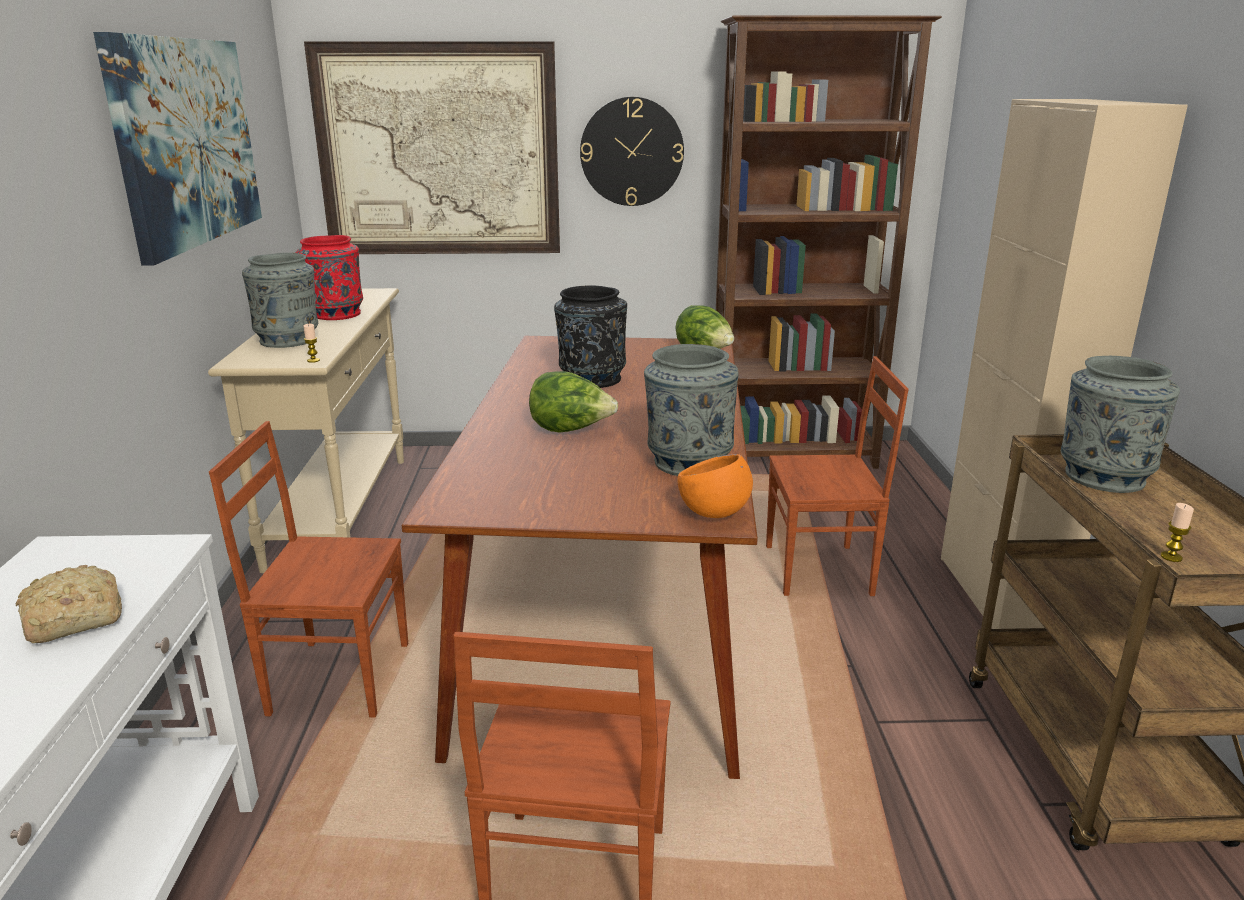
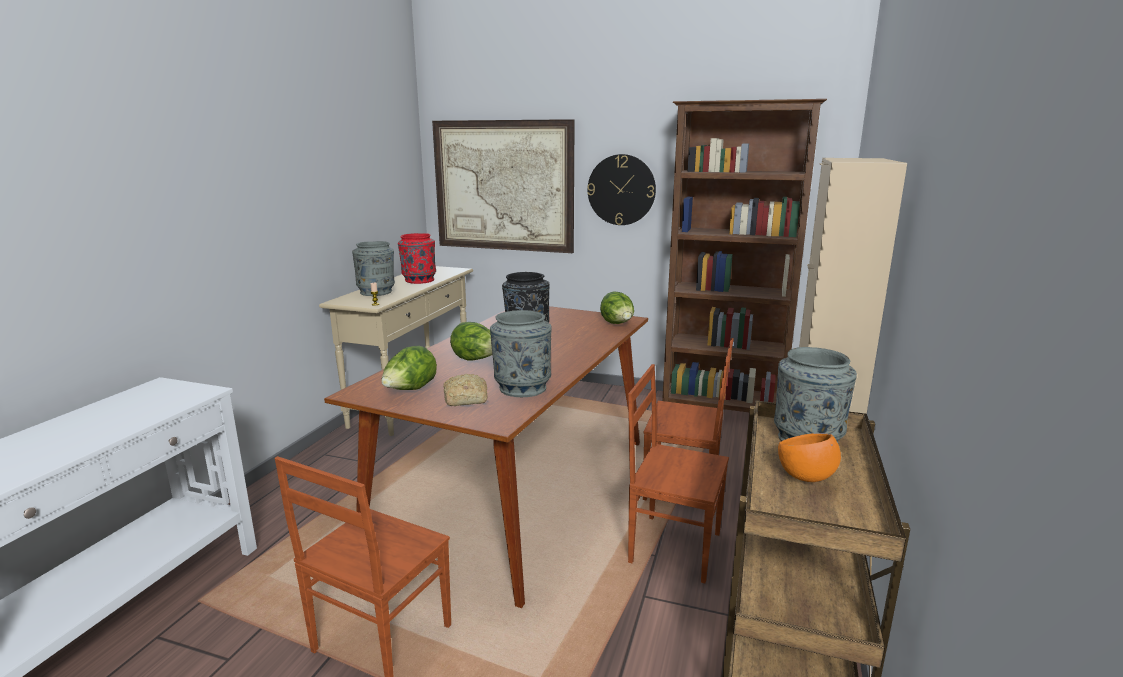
camera: 20 degrees right, 5 degrees down
bread [16,565,122,643] -> bread moved to [443,374,488,406]
picture [93,32,262,265] -> none
brown chair [209,421,408,717] -> brown chair moved to [628,364,729,583]
orange bowl [677,454,753,518] -> orange bowl moved to [778,433,841,482]
candle [1161,503,1194,562] -> none
none -> lettuce [381,346,437,390]

